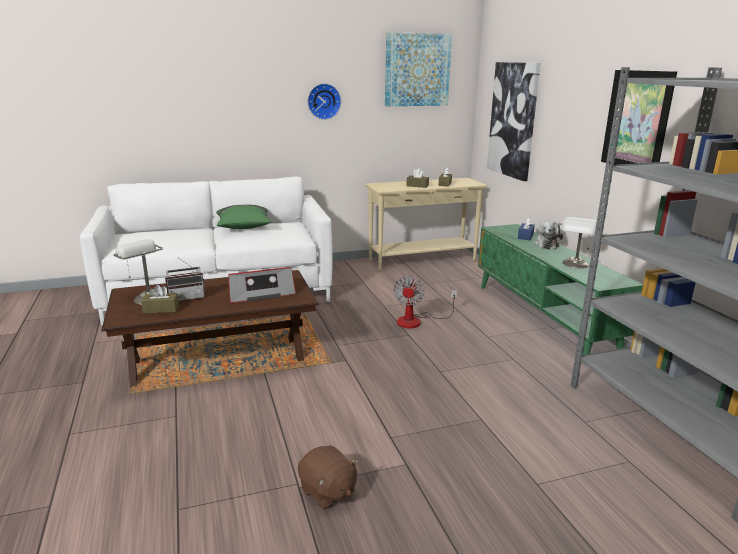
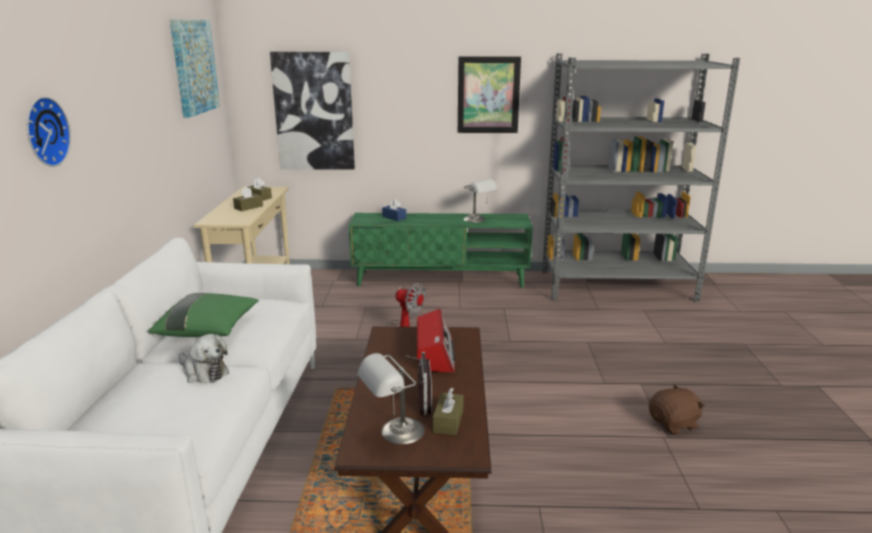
camera: 70 degrees left, 0 degrees up
wall clock [308,83,341,120] -> wall clock moved to [27,97,71,167]
plush toy [534,221,563,249] -> plush toy moved to [178,334,229,384]

